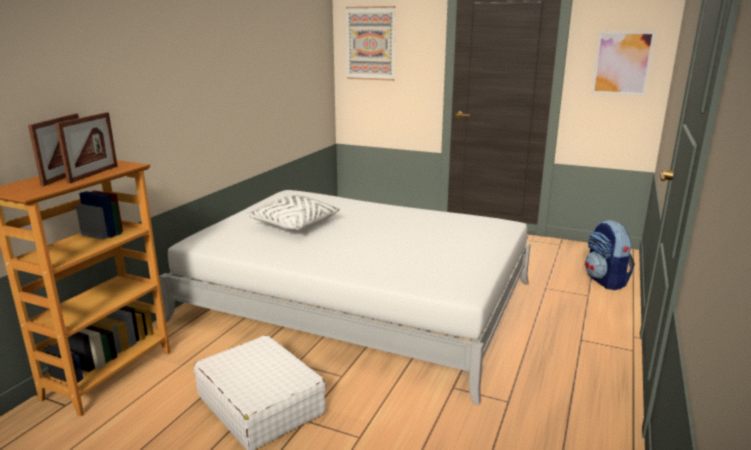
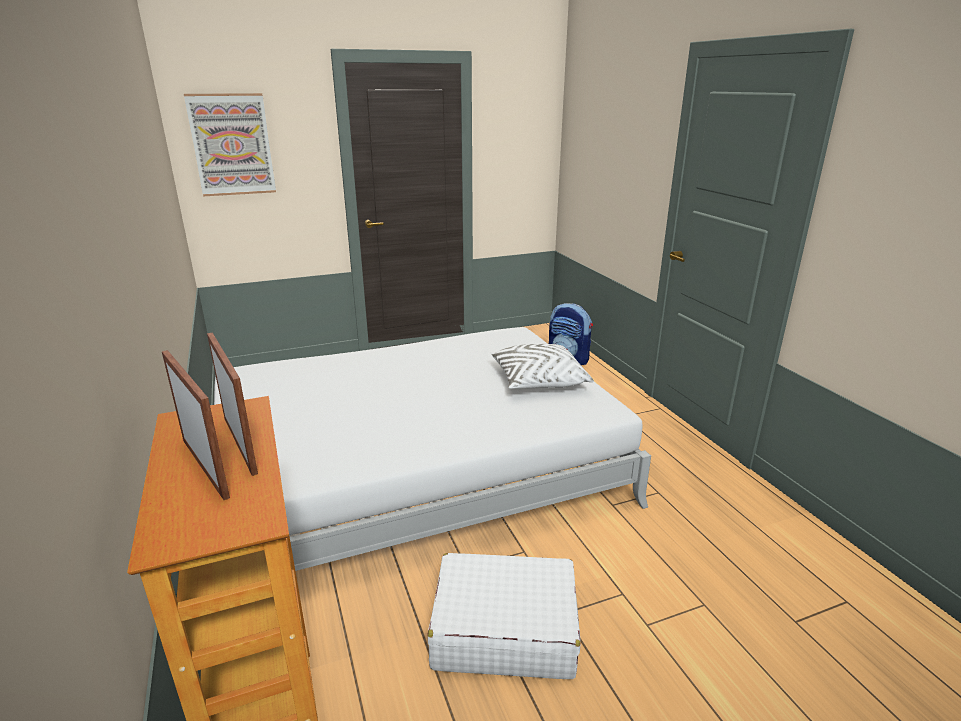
camera: 45 degrees left, 5 degrees up
white pillow [246,195,340,231] -> white pillow moved to [491,344,594,389]
picture [591,31,656,96] -> none

